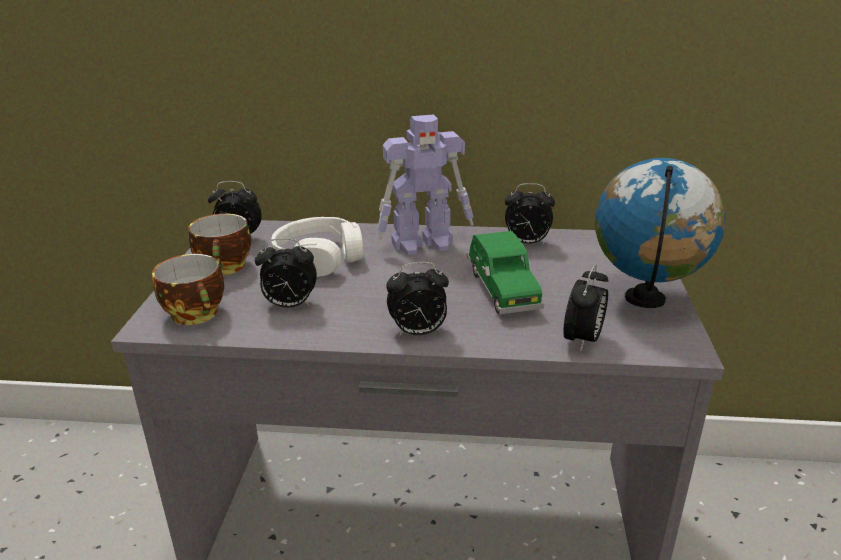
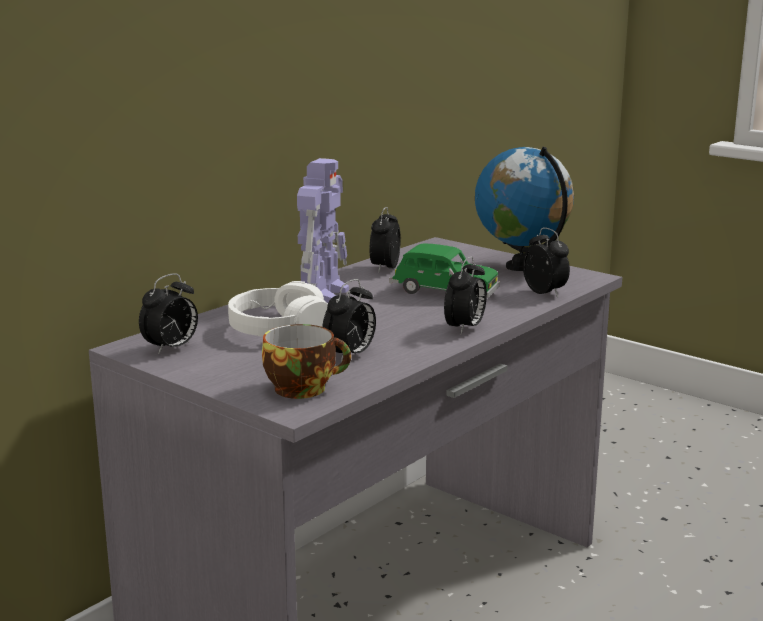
camera: 55 degrees left, 10 degrees down
cup [188,214,251,275] -> none
alarm clock [505,183,555,245] -> alarm clock turned 150 degrees clockwise [370,207,400,273]

